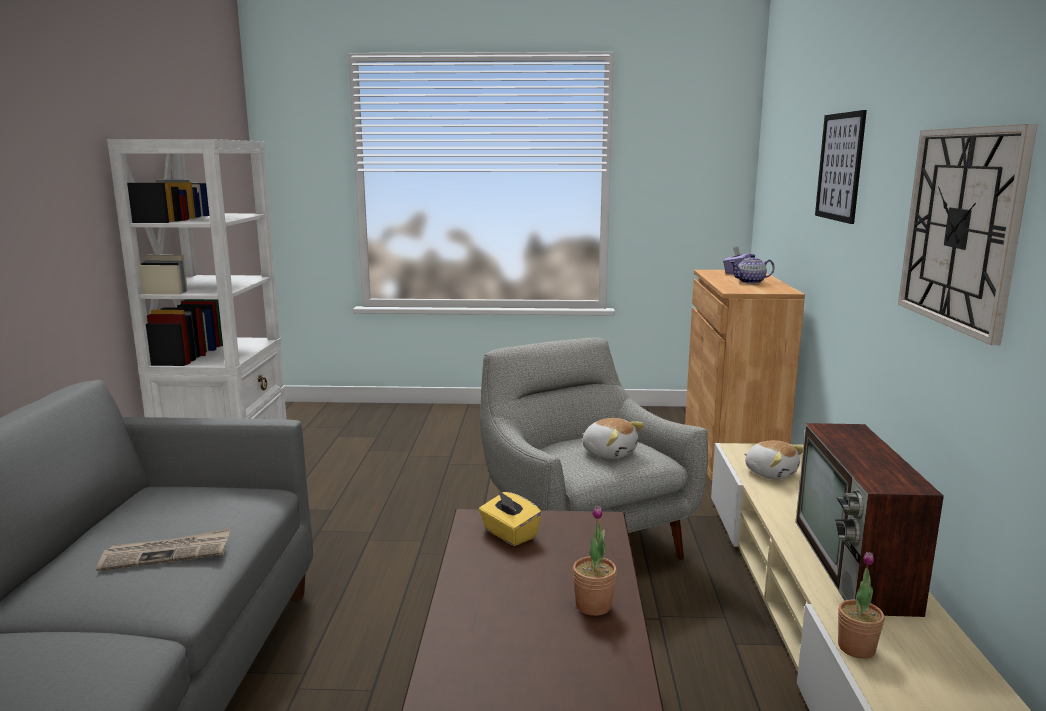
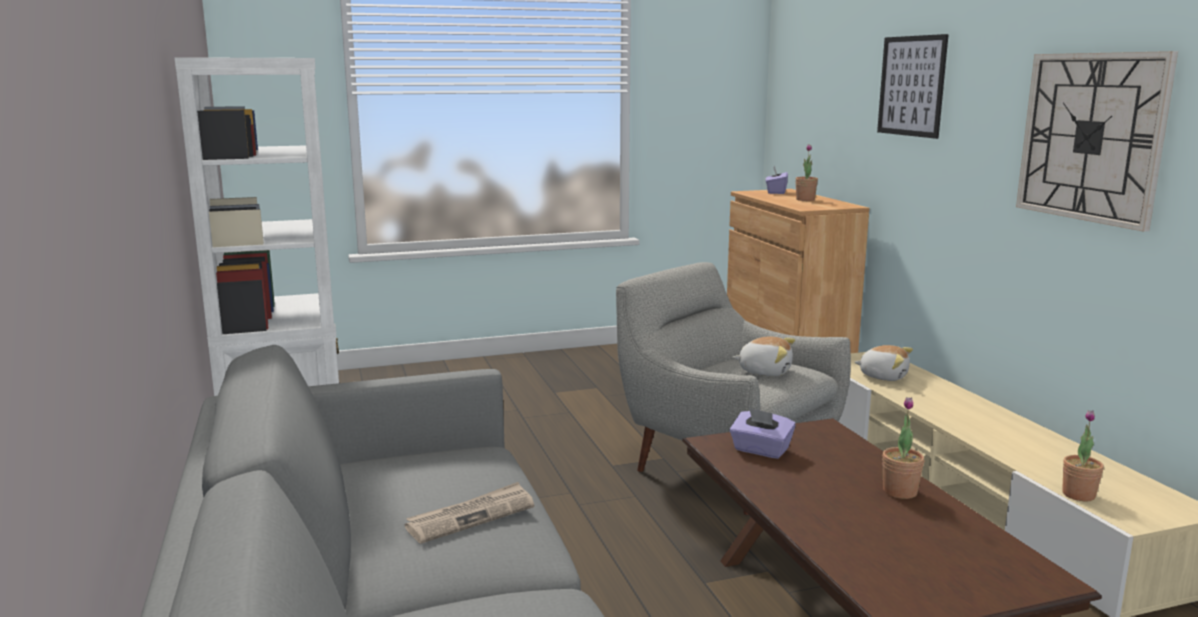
camera: 20 degrees left, 0 degrees up
yellow tissue box [479,490,542,546] -> purple tissue box [730,408,796,459]
teapot [730,254,775,284] -> potted plant [796,144,818,201]
television [796,423,944,617] -> none

